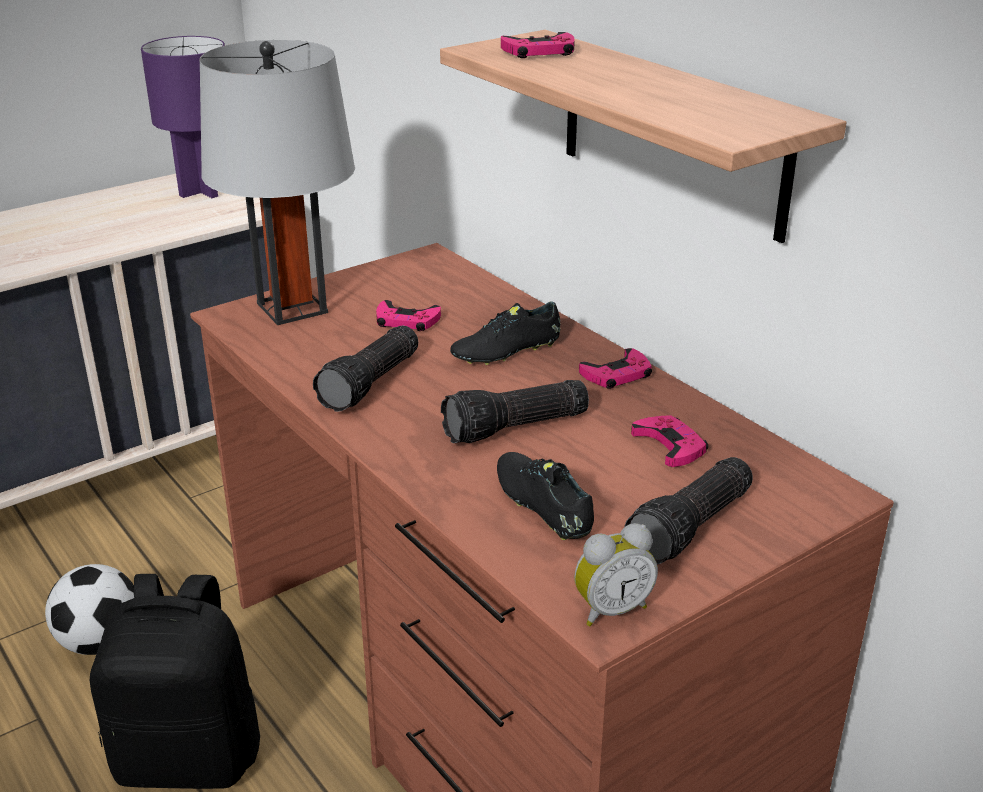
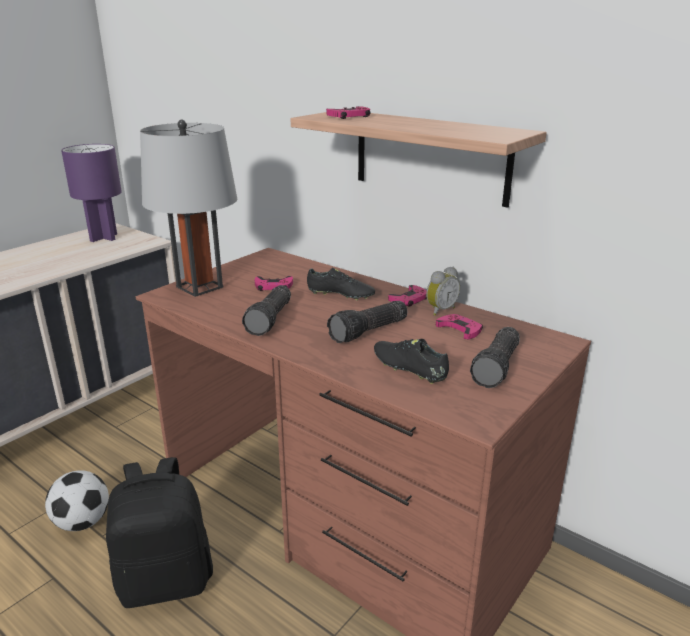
camera: 15 degrees left, 5 degrees down
black shoe [450,301,561,365] -> black shoe turned 120 degrees counterclockwise [307,268,375,300]
alarm clock [574,523,658,626] -> alarm clock moved to [426,267,460,316]

